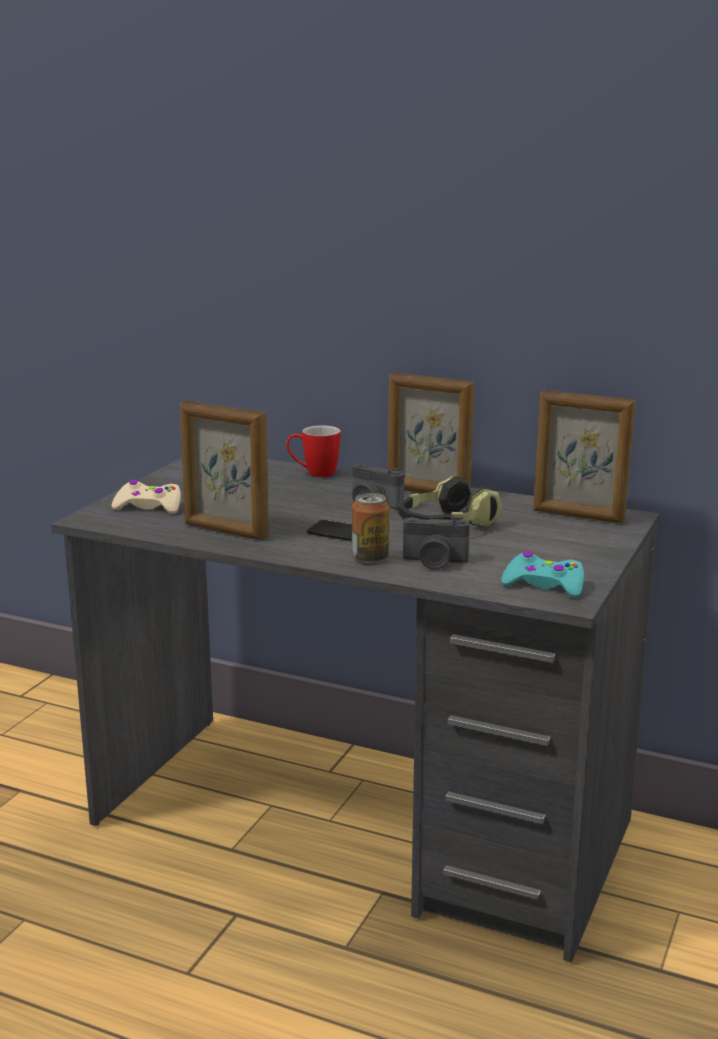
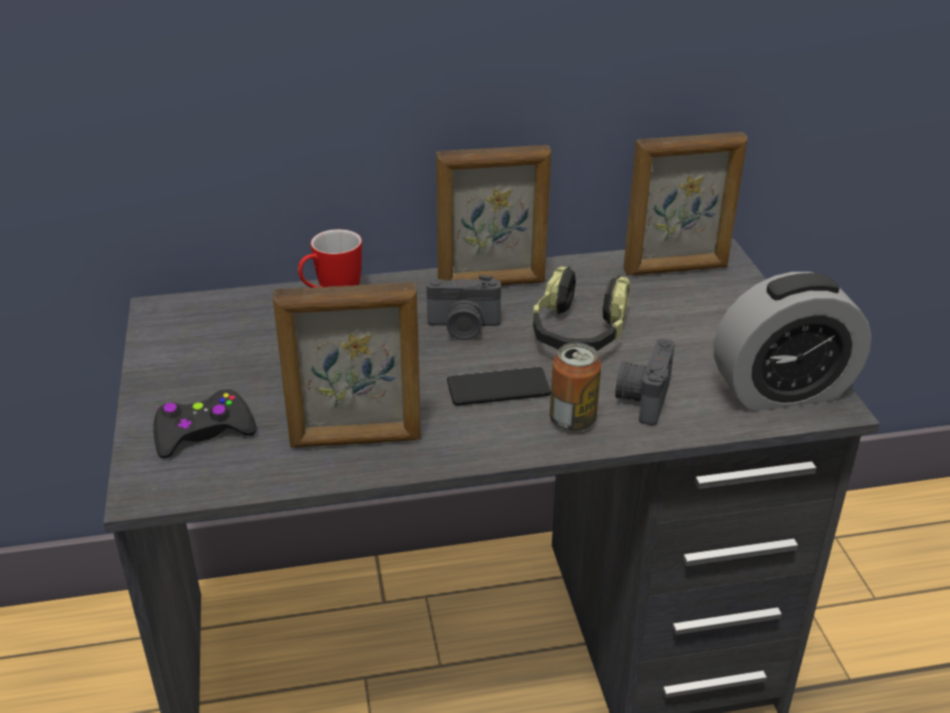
camera: 35 degrees left, 15 degrees up
beige game controller [112,480,181,514] -> black game controller [153,389,257,458]
camera [403,516,470,570] -> camera turned 135 degrees clockwise [615,338,675,426]
turquoise game controller [501,551,584,598] -> alarm clock [714,272,872,411]

